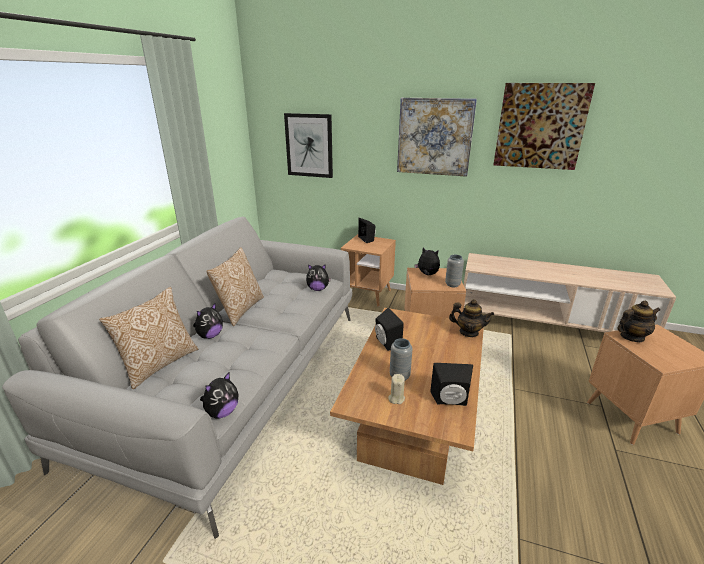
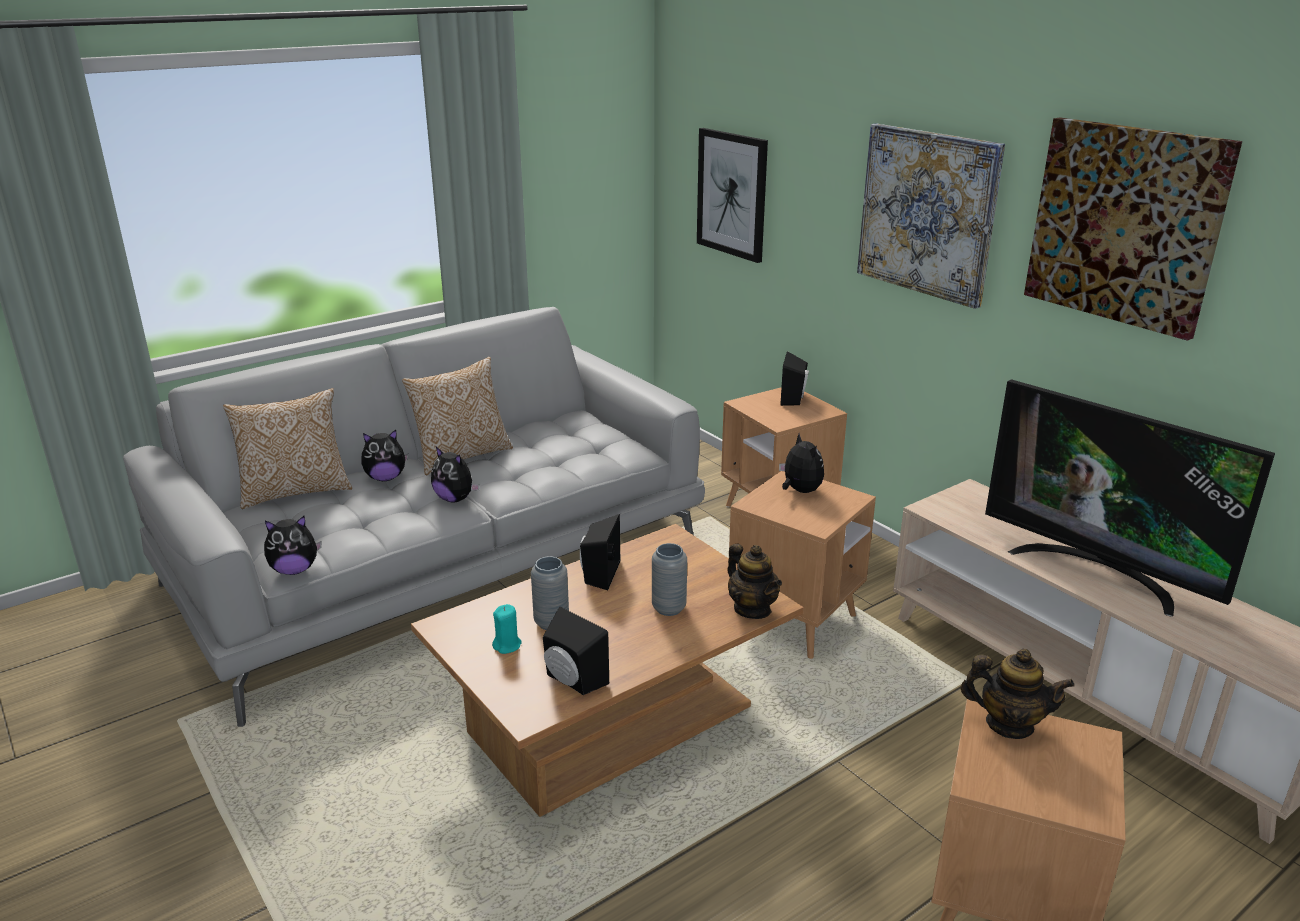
camera: 35 degrees right, 0 degrees up
plush toy [306,264,331,291] -> plush toy moved to [431,447,480,503]
beige candle [388,374,405,404] -> turquoise candle [492,604,522,654]
grey vase [445,255,464,287] -> grey vase moved to [652,543,687,616]
none -> television [985,379,1275,617]

